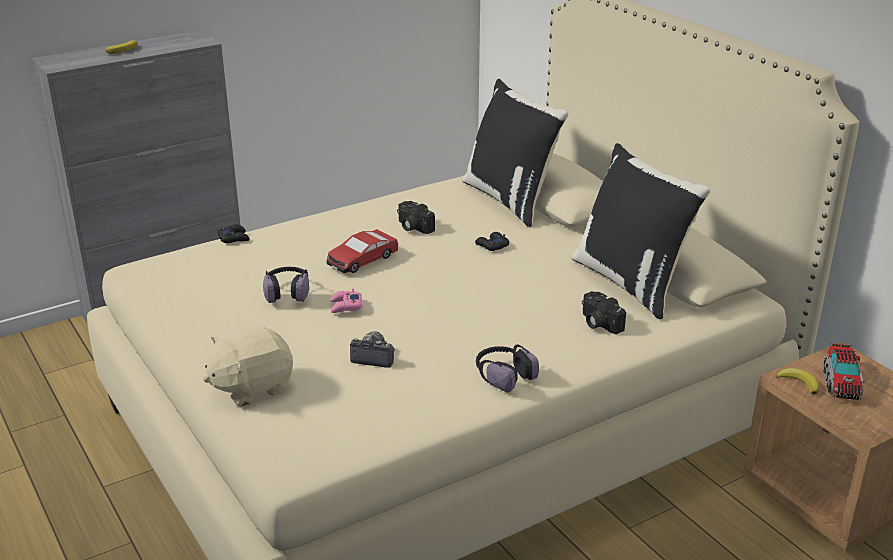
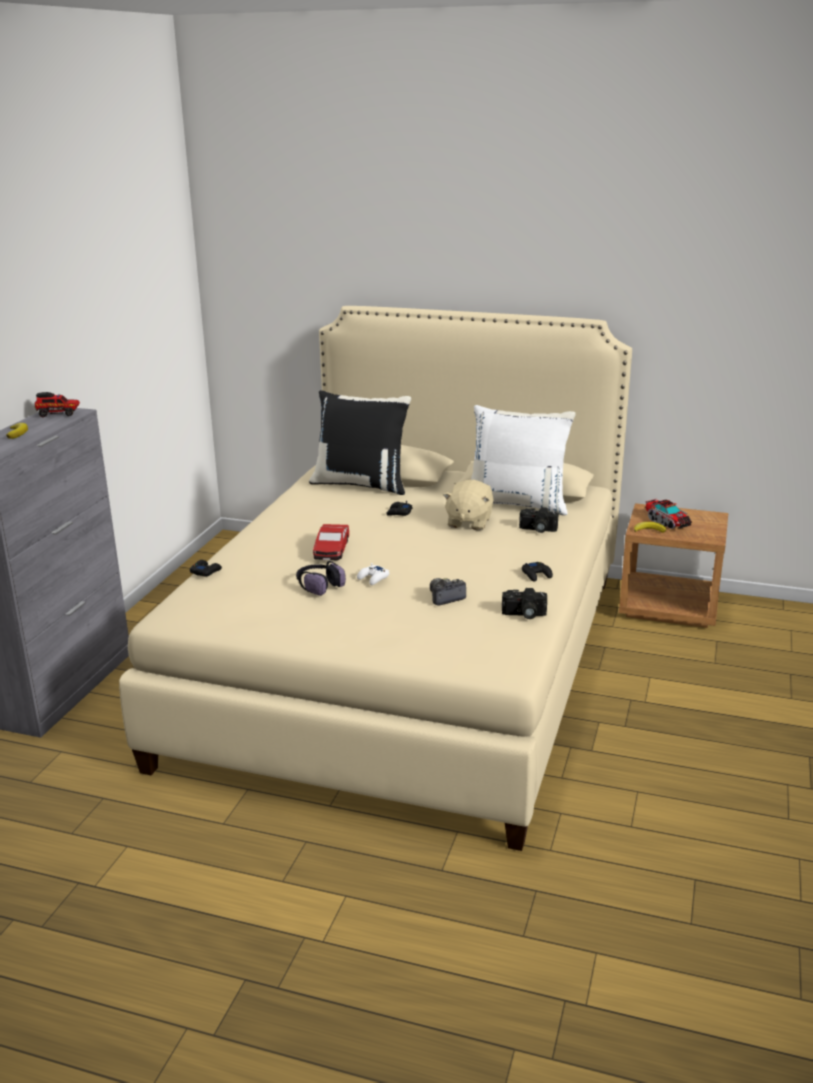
camera: 40 degrees left, 5 degrees down
beige plush toy [204,326,293,407] -> beige plush toy moved to [443,480,494,530]
pink game controller [331,288,362,313] -> white game controller [357,563,389,585]
camera [397,201,435,234] -> camera moved to [502,588,547,619]
headphones [476,344,539,393] -> black game controller [522,562,553,582]
black pillow [572,143,710,319] -> white pillow [471,405,576,515]
none -> toy truck [34,392,80,417]

